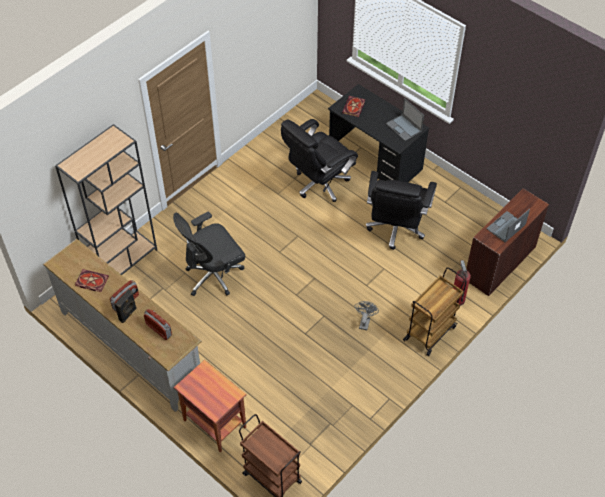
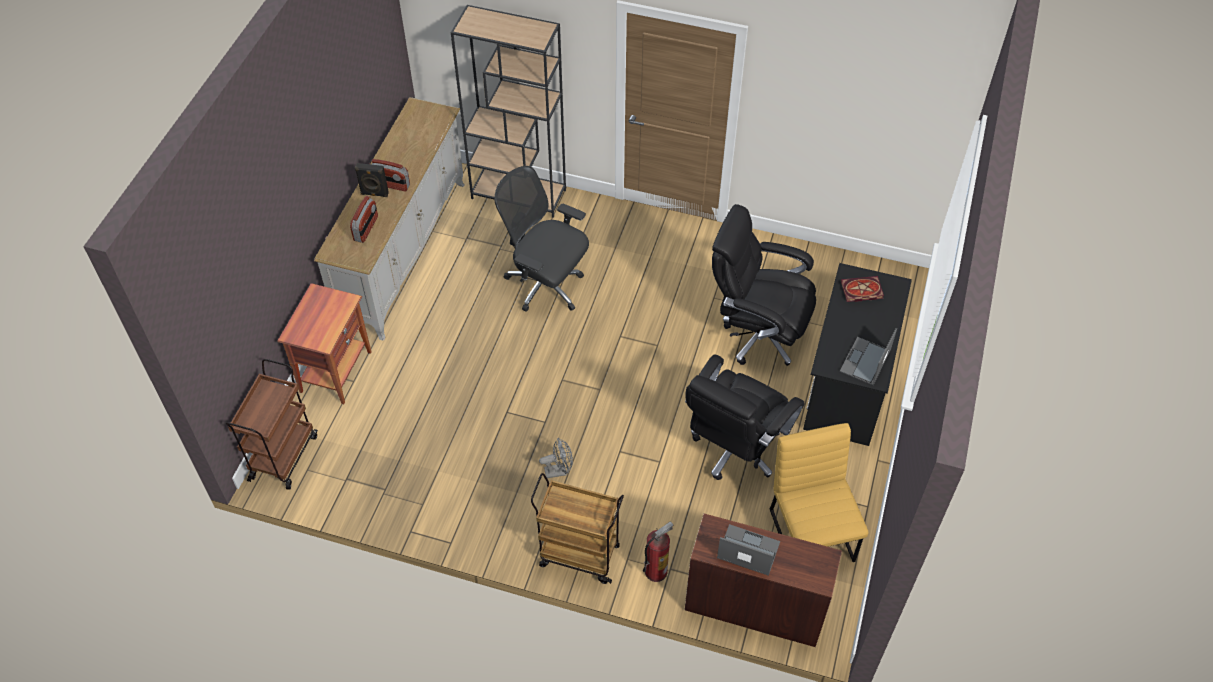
camera: 65 degrees right, 0 degrees up
book [75,269,109,292] -> none
black office chair [366,171,437,250] -> black office chair turned 45 degrees counterclockwise [685,355,805,480]
none -> yellow chair [770,423,868,562]

